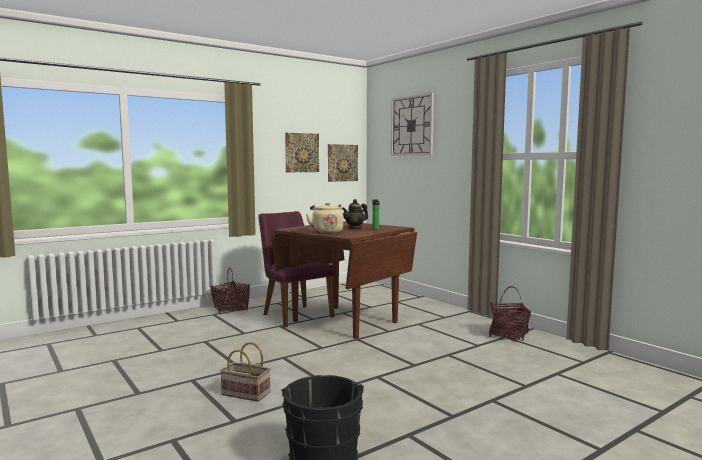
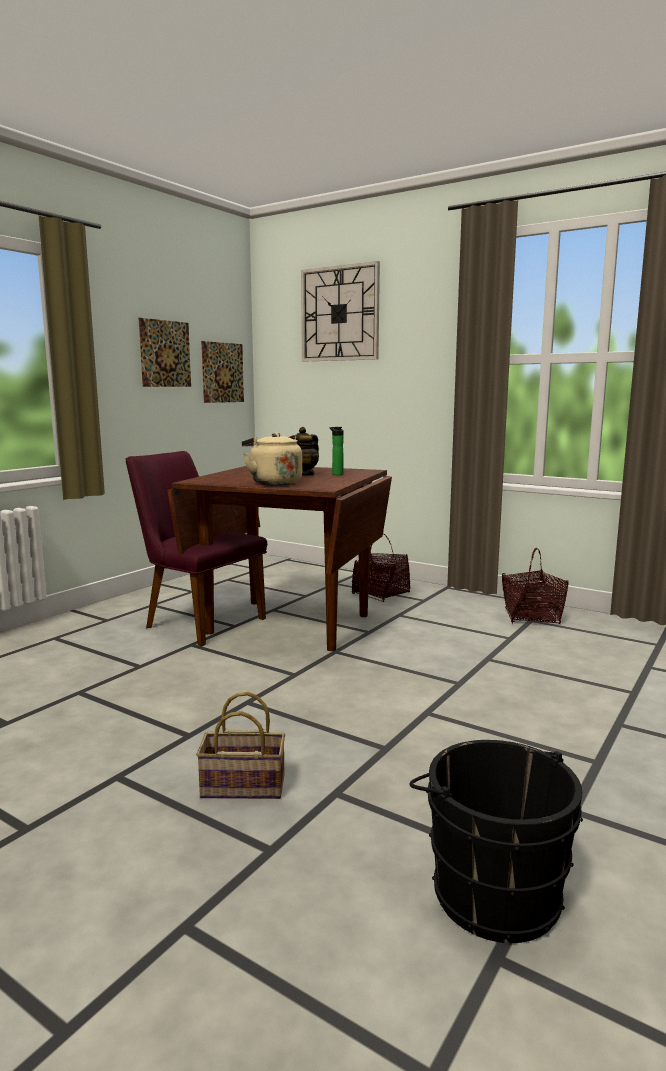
camera: 20 degrees left, 5 degrees up
basket [210,268,250,314] -> basket moved to [352,533,410,602]

